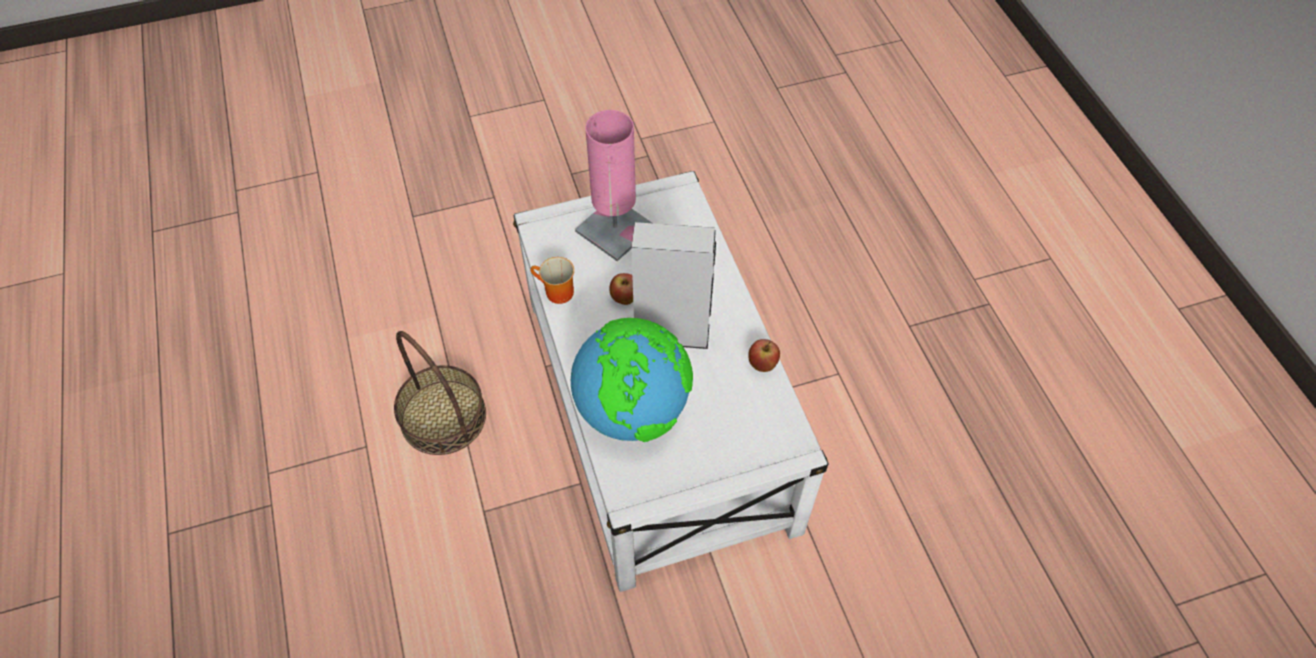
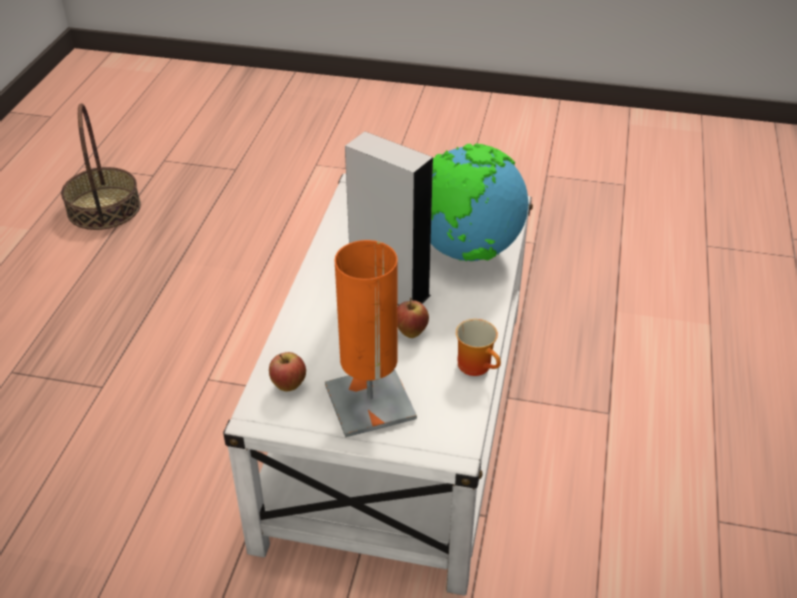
camera: 150 degrees left, 15 degrees down
basket [394,331,486,455] -> basket moved to [61,103,141,230]
pink table lamp [575,110,652,261] -> orange table lamp [325,240,417,438]
apple [748,339,780,372] -> apple moved to [269,352,306,391]

